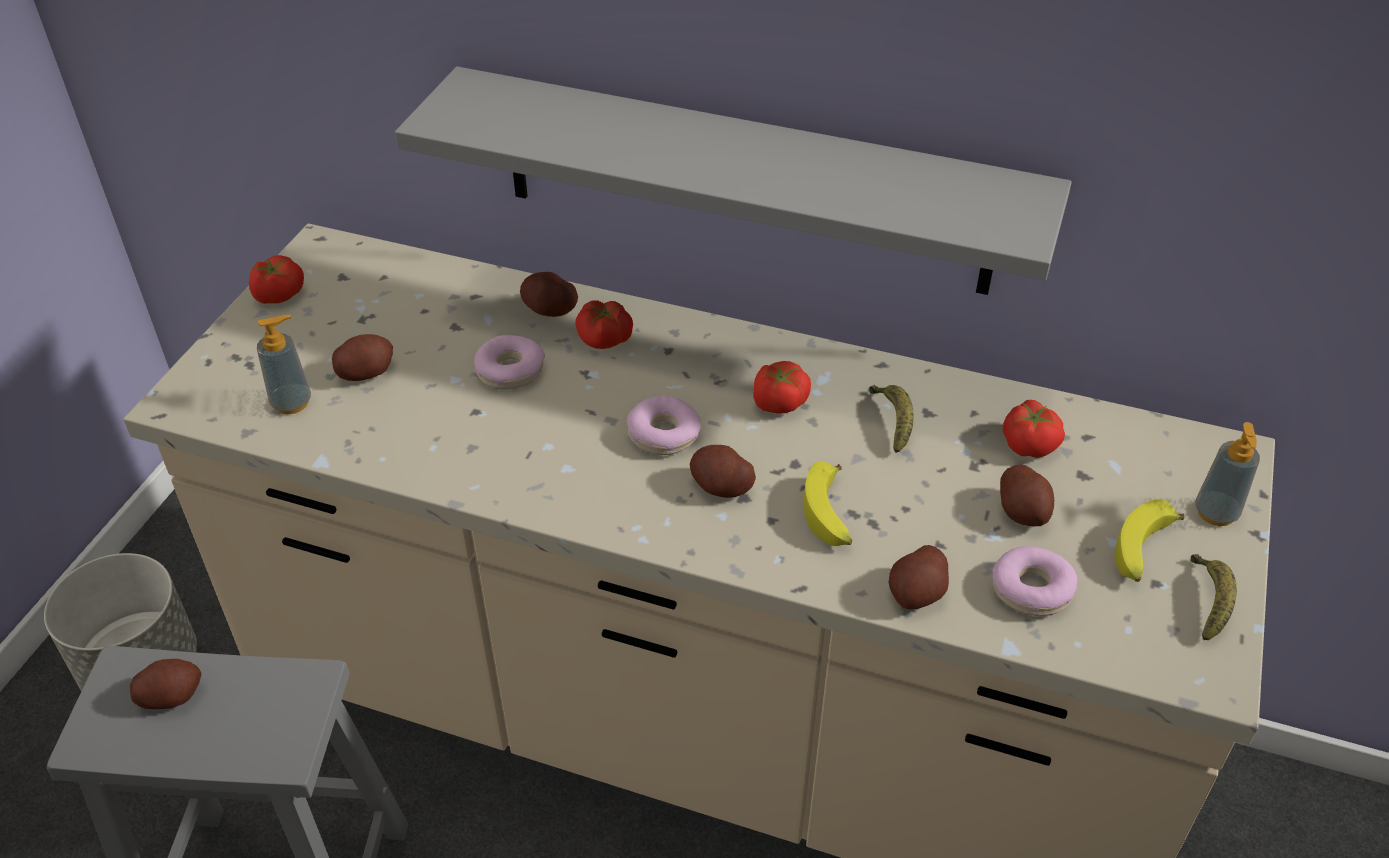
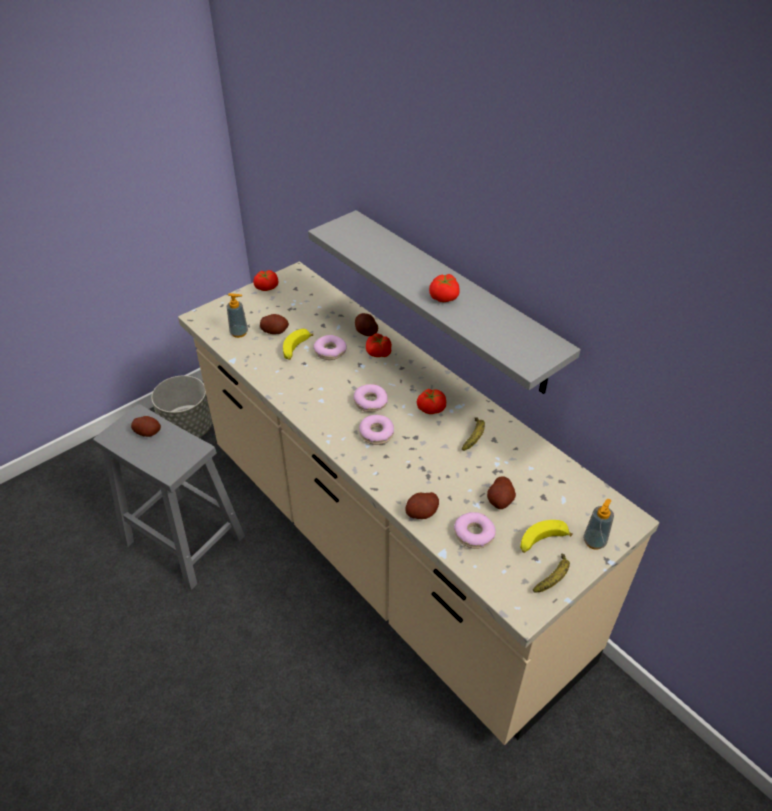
camera: 30 degrees right, 0 degrees up
potato [690,445,756,498] -> donut [359,415,394,445]
banana [804,461,852,546] -> banana moved to [283,329,313,360]
tomato [1003,400,1065,458] -> tomato moved to [429,274,460,302]

